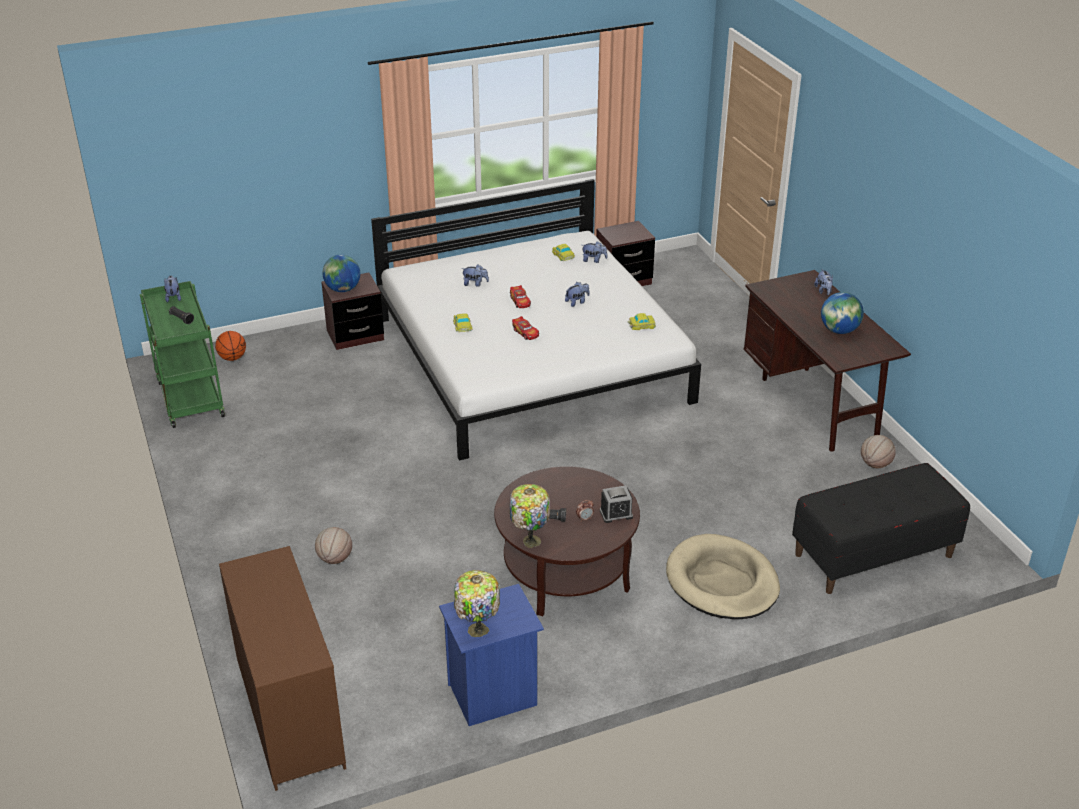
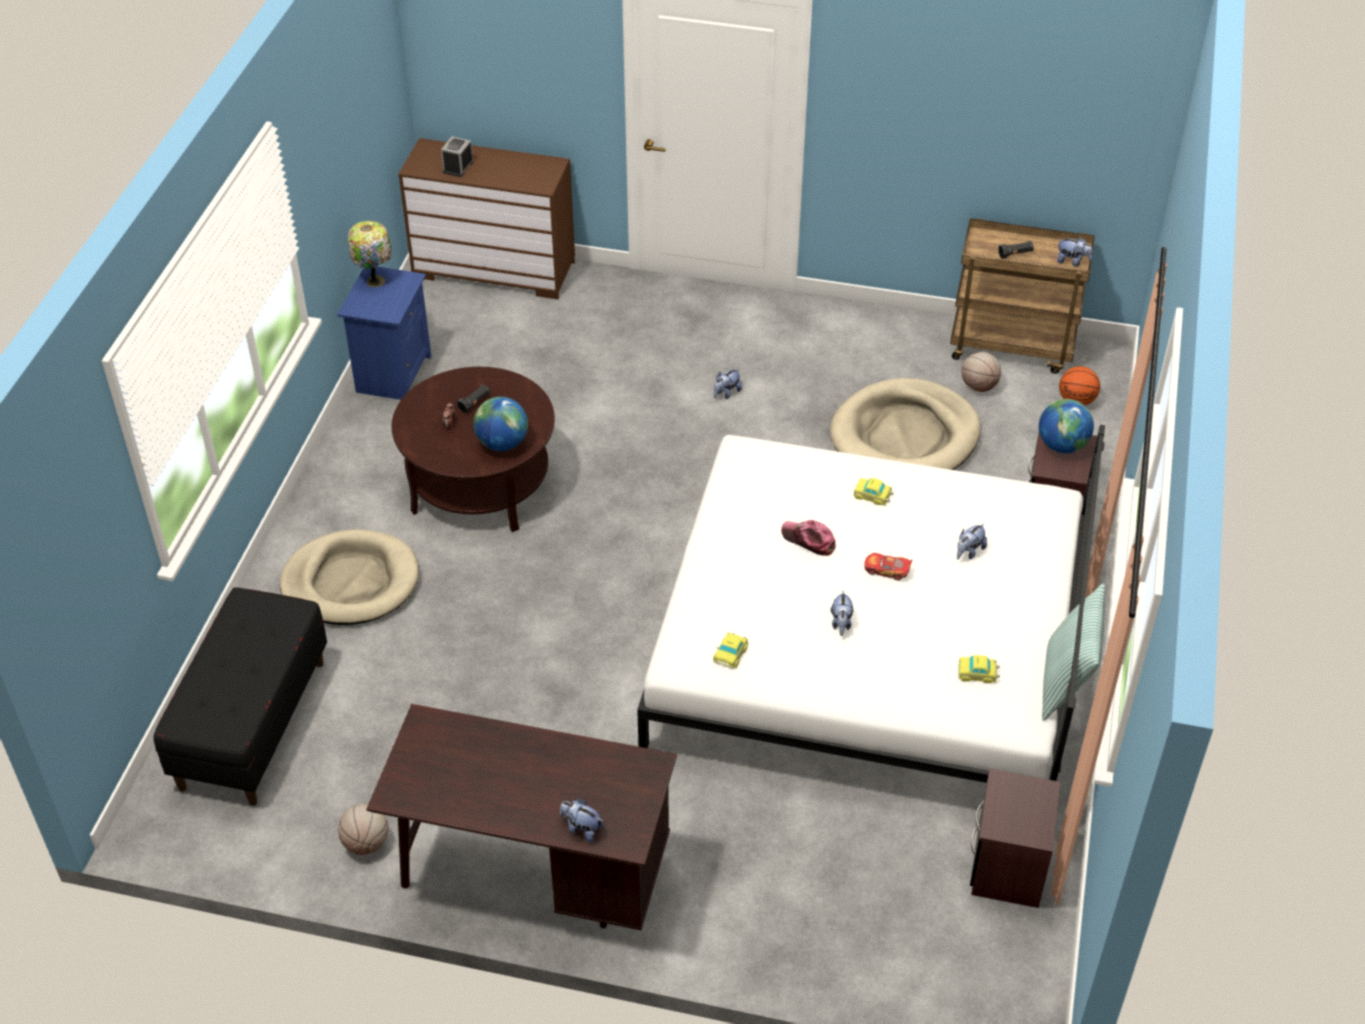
camera: 125 degrees right, 10 degrees up
green cart [140,281,225,428] -> brown cart [950,218,1095,374]
basketball [315,527,352,564] -> basketball moved to [961,352,1001,392]
table lamp [510,484,550,548] -> none
toy car [512,316,539,340] -> cap [781,520,836,556]
plush toy [582,241,608,263] -> plush toy moved to [714,368,742,399]
alarm clock [600,485,633,523] -> alarm clock moved to [441,136,473,177]
globe [821,292,864,334] -> globe moved to [473,397,528,451]
none -> beige dog bed [830,378,981,470]
none -> pillow [1042,583,1105,721]

